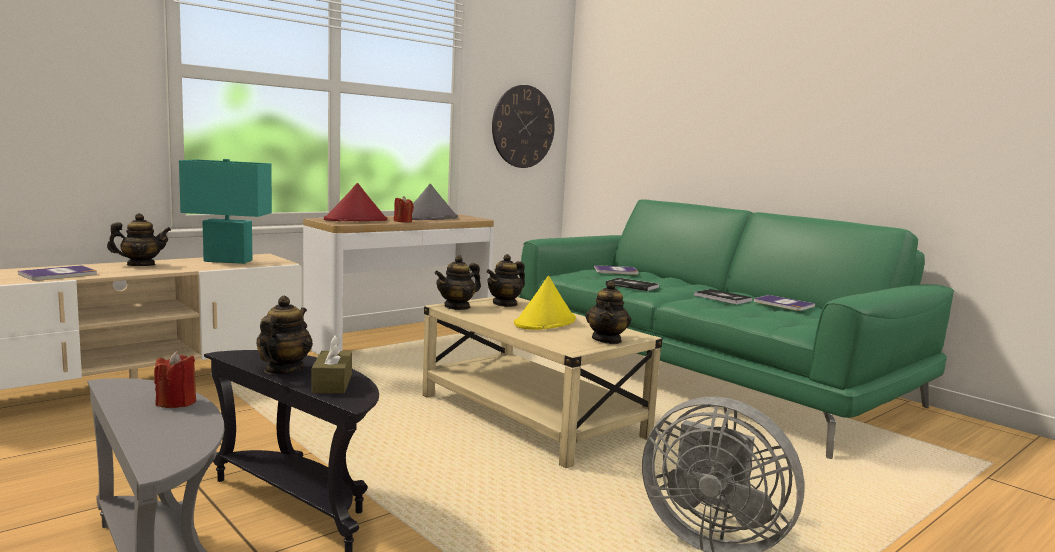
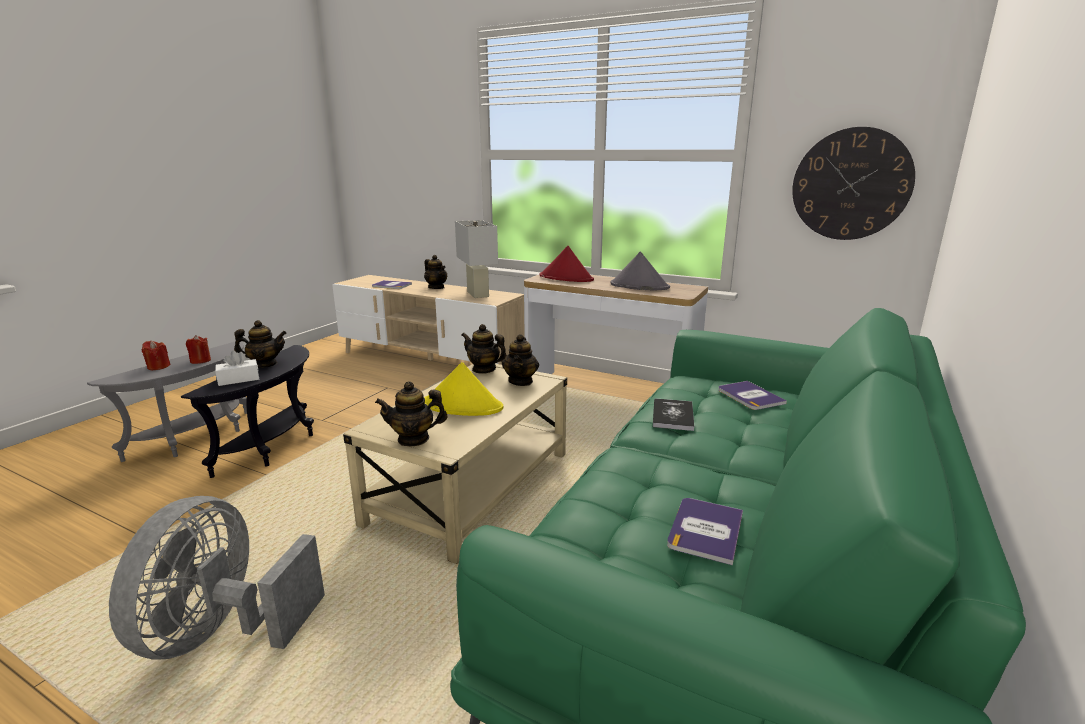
camera: 70 degrees right, 10 degrees up
turquoise table lamp [179,159,272,264] -> white table lamp [455,220,498,298]
brown tissue box [312,335,352,394] -> white tissue box [215,350,259,386]
red candle [394,196,414,223] -> red candle moved to [142,341,171,370]
teapot [486,254,525,307] -> teapot turned 105 degrees counterclockwise [502,334,539,386]
book [694,289,753,304] -> none

